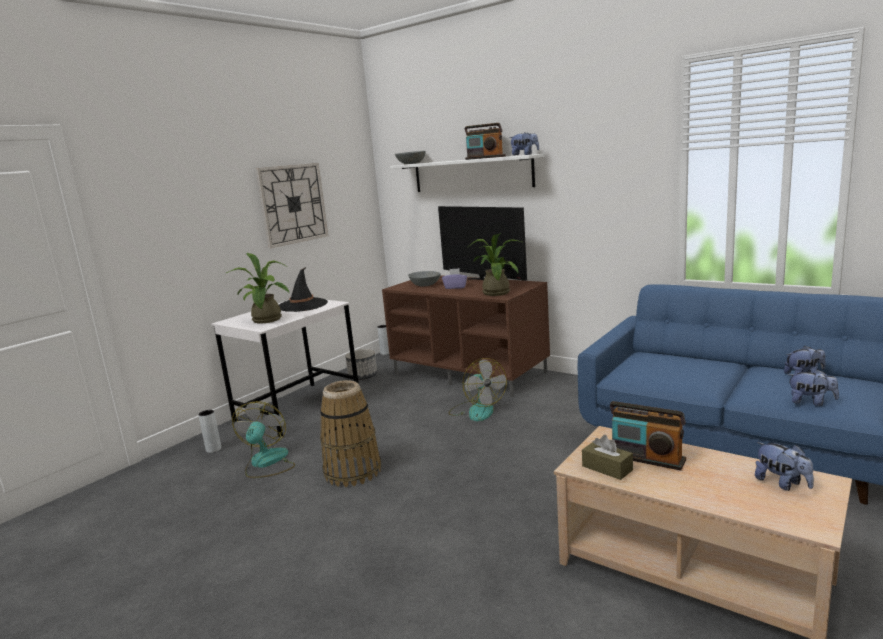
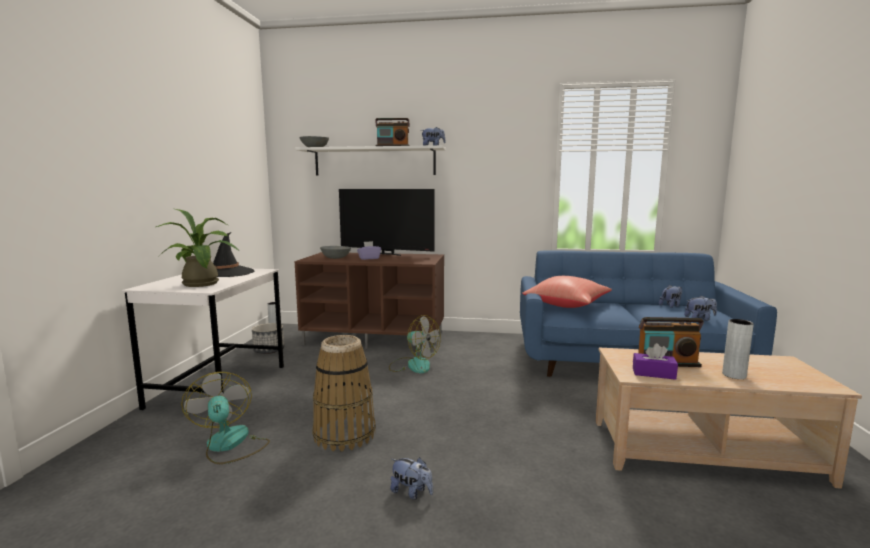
camera: 30 degrees left, 5 degrees down
grey vase [198,410,221,453] -> grey vase moved to [722,319,754,379]
wall clock [256,163,328,248] -> none
potted plant [468,233,522,296] -> none
brown tissue box [582,435,633,480] -> purple tissue box [633,343,678,380]
plush toy [755,442,814,491] -> plush toy moved to [391,457,433,500]
none -> red pillow [522,276,612,308]

